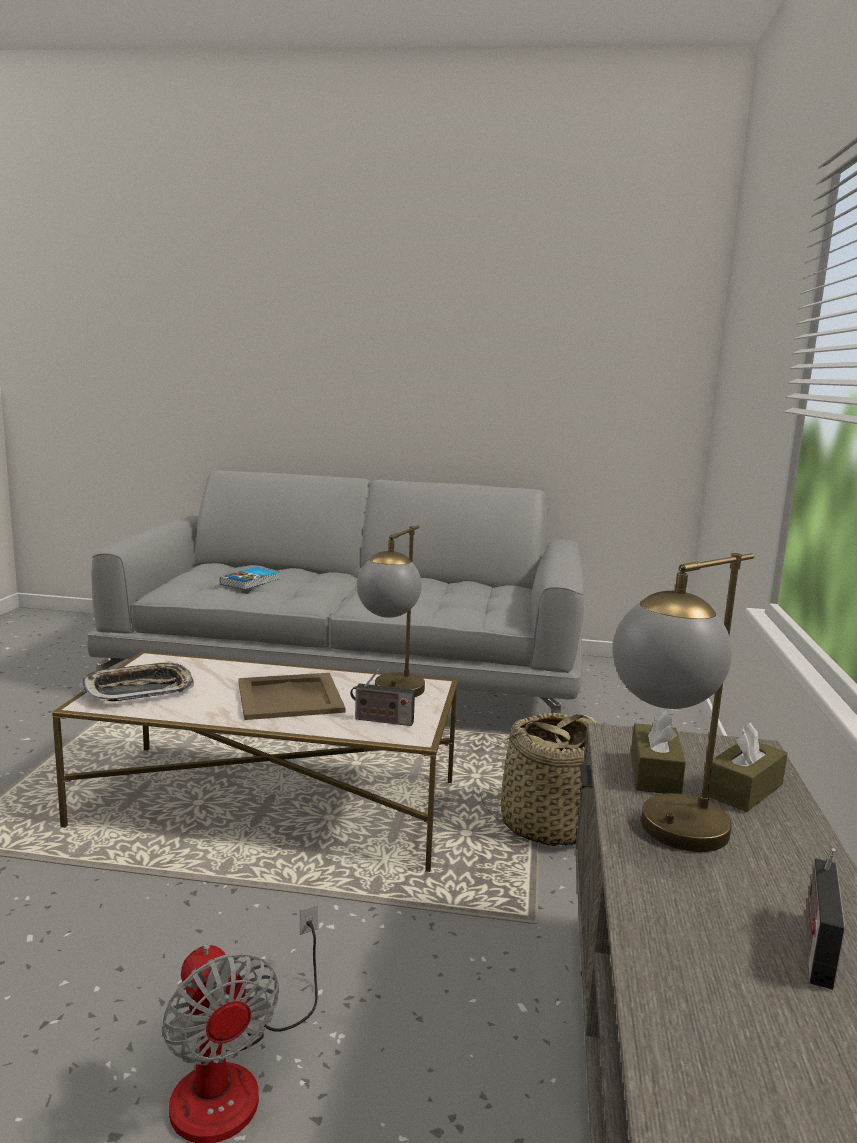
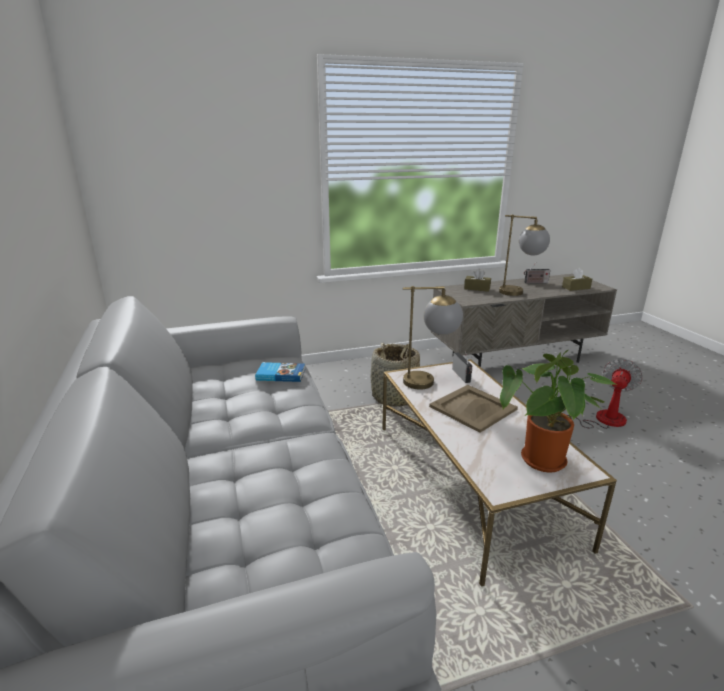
camera: 115 degrees left, 10 degrees up
tray [79,661,194,702] -> potted plant [500,350,618,472]
book [220,567,279,590] -> book moved to [255,362,305,382]
brown tissue box [631,709,686,794] -> brown tissue box moved to [562,268,592,291]

